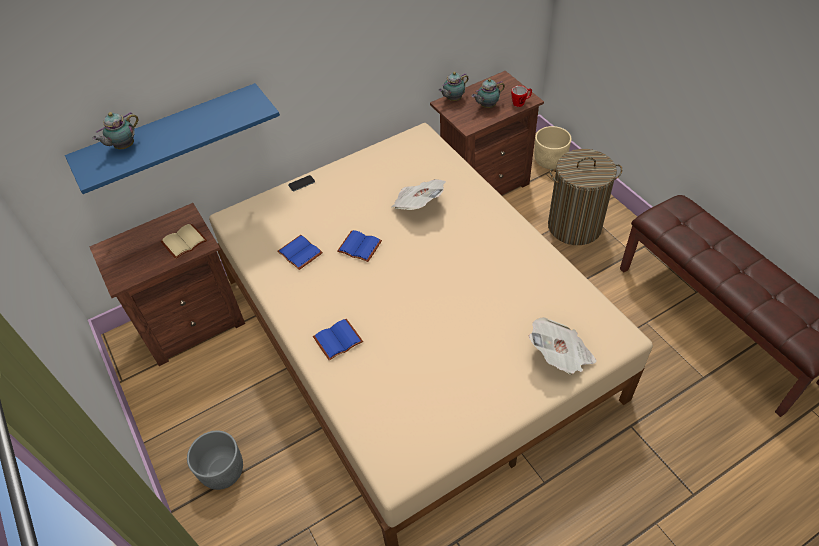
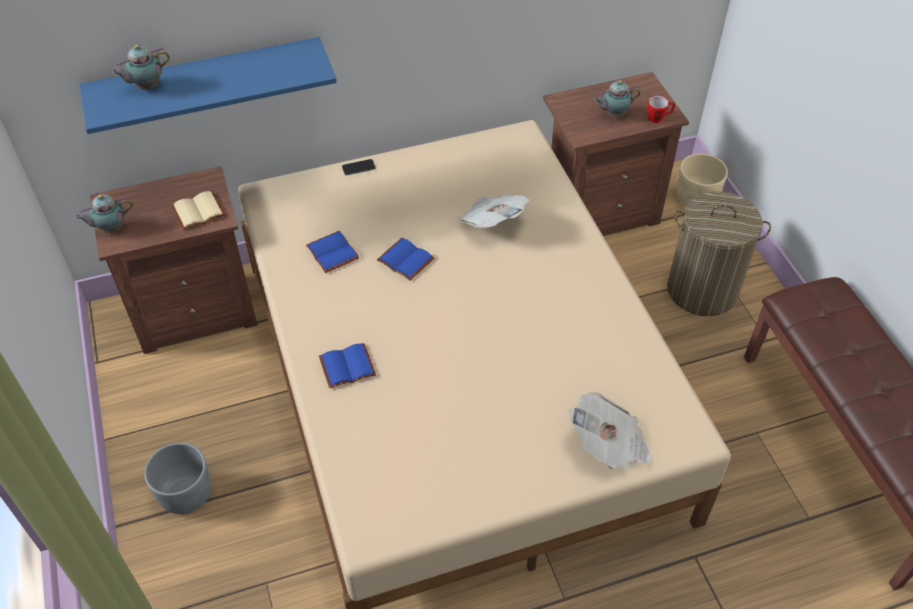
camera: 10 degrees right, 0 degrees up
teapot [438,72,469,101] -> teapot moved to [76,194,133,233]

